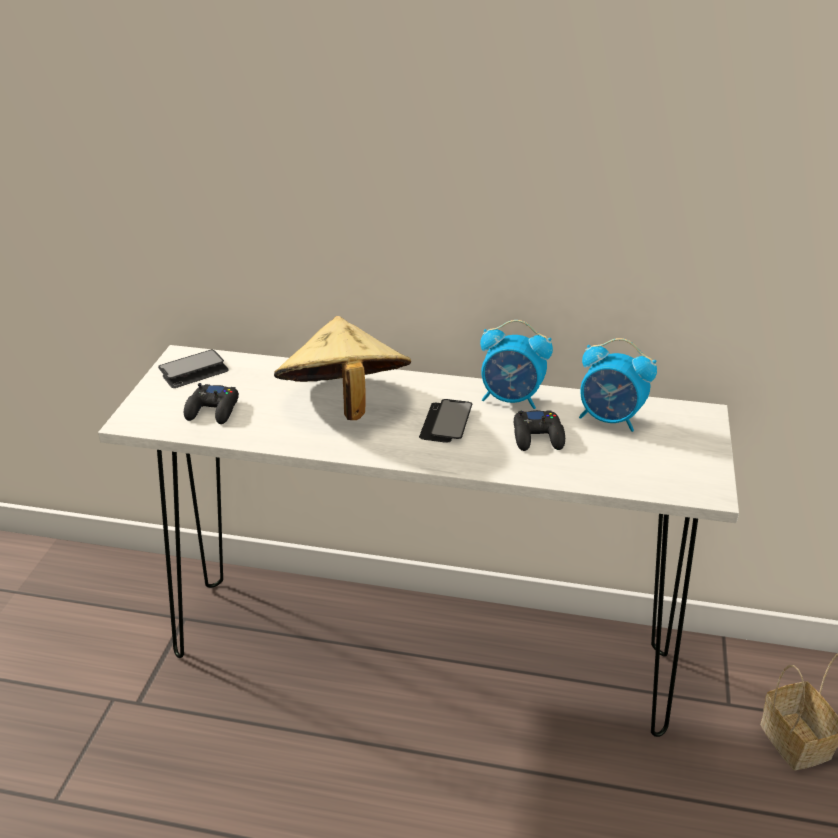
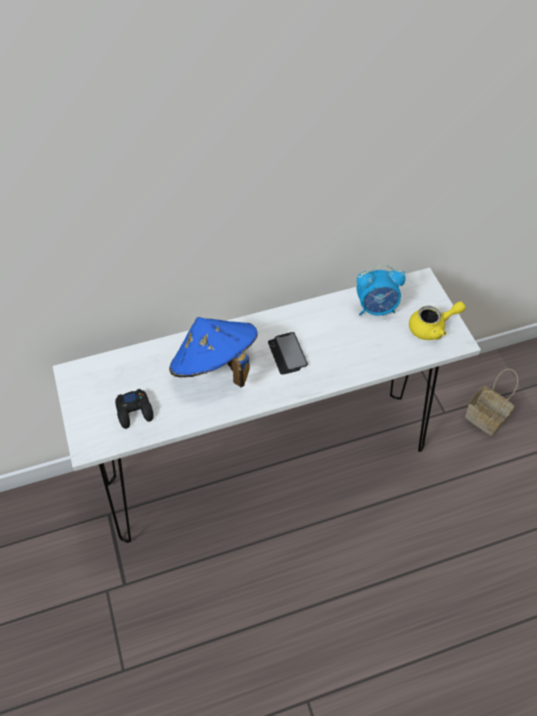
camera: 30 degrees left, 20 degrees up
phone [158,350,229,388] -> none
beige hat [274,316,411,420] -> blue hat [169,317,258,387]
alarm clock [480,320,553,409] -> none
black game controller [514,410,565,451] -> none
none -> yellow teapot [409,301,466,340]

